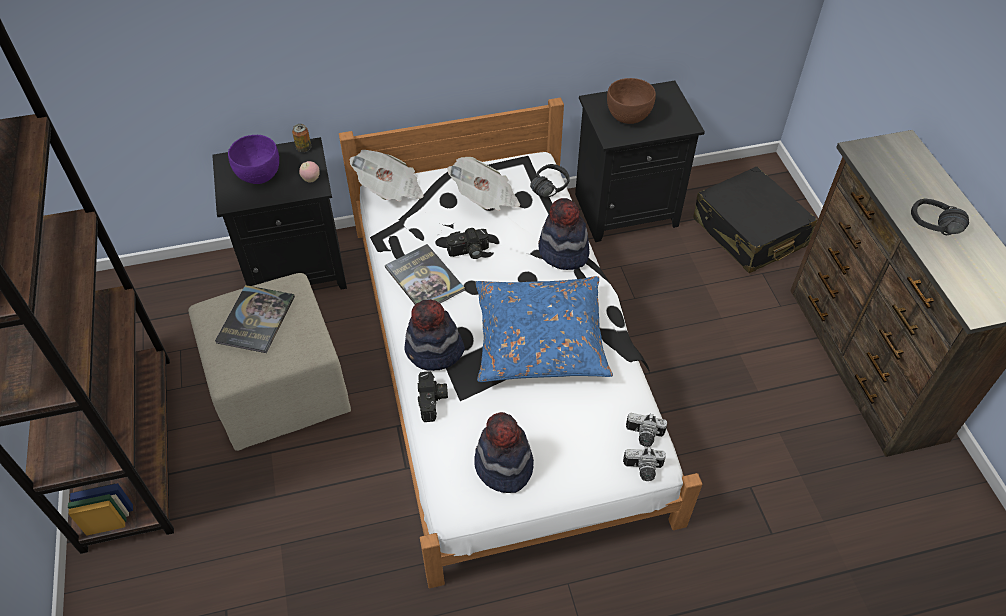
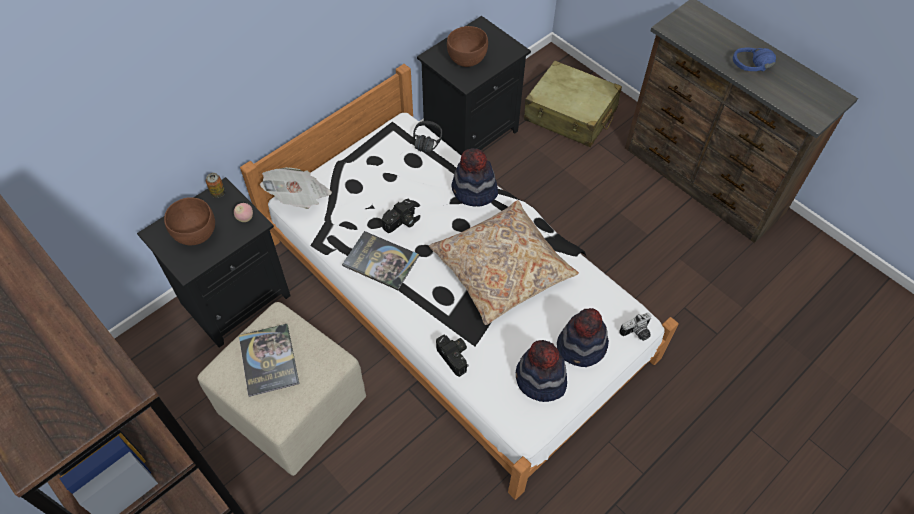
camera: 30 degrees left, 5 degrees up
purple bowl [228,135,279,184] -> brown bowl [164,197,215,245]
hat [404,299,465,371] -> hat moved to [557,308,609,367]
newspaper [447,157,520,211] -> none
blue pillow [475,276,613,382] -> beige pillow [429,200,579,325]
camera [626,413,667,447] -> none
black suitcase [693,166,818,273] -> beige suitcase [524,60,622,147]
black headphones [911,198,969,235] -> blue headphones [733,48,776,71]

